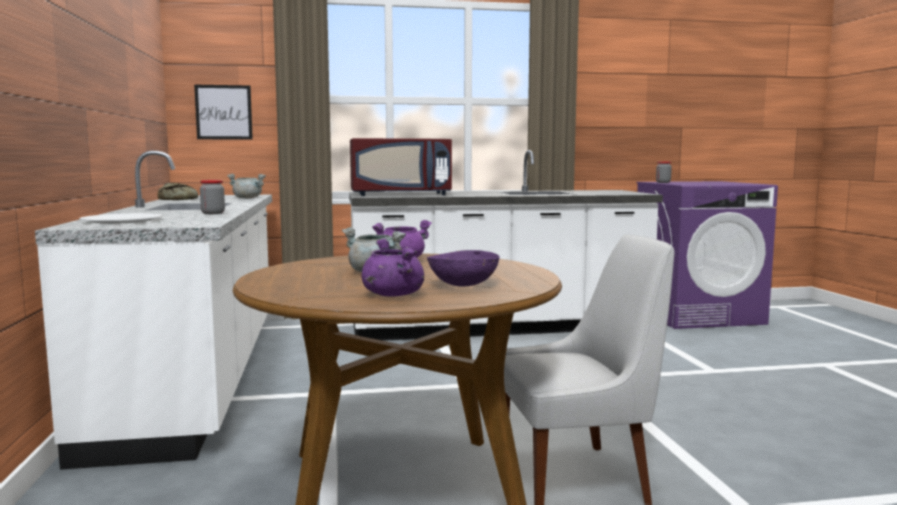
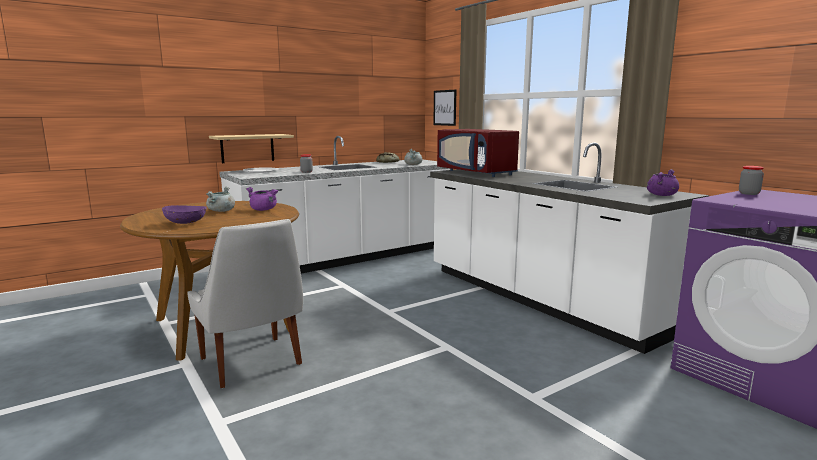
camera: 65 degrees right, 5 degrees up
purple cooking pot [362,239,424,297] -> purple cooking pot moved to [647,169,679,196]
none -> shelf [209,134,294,163]

